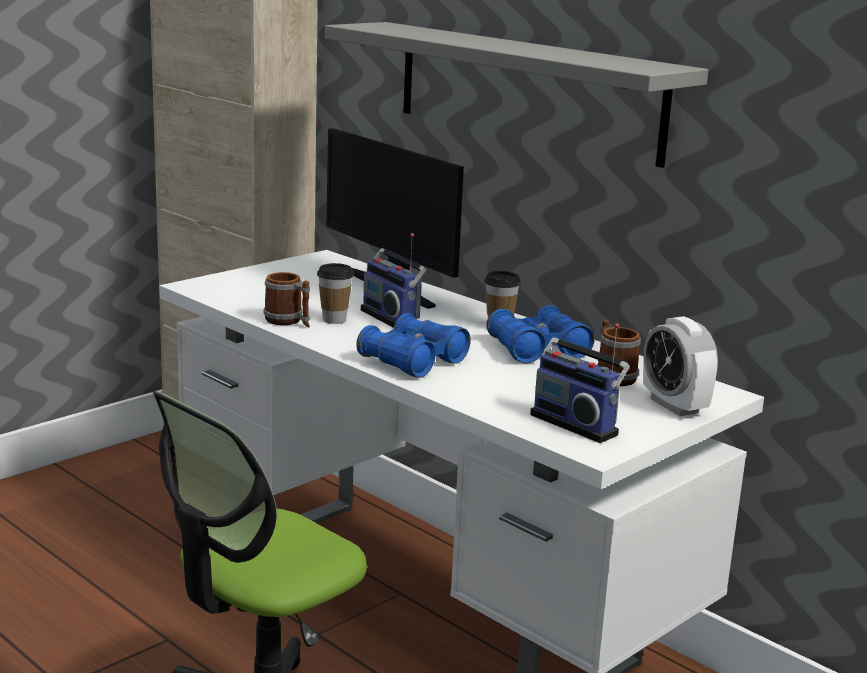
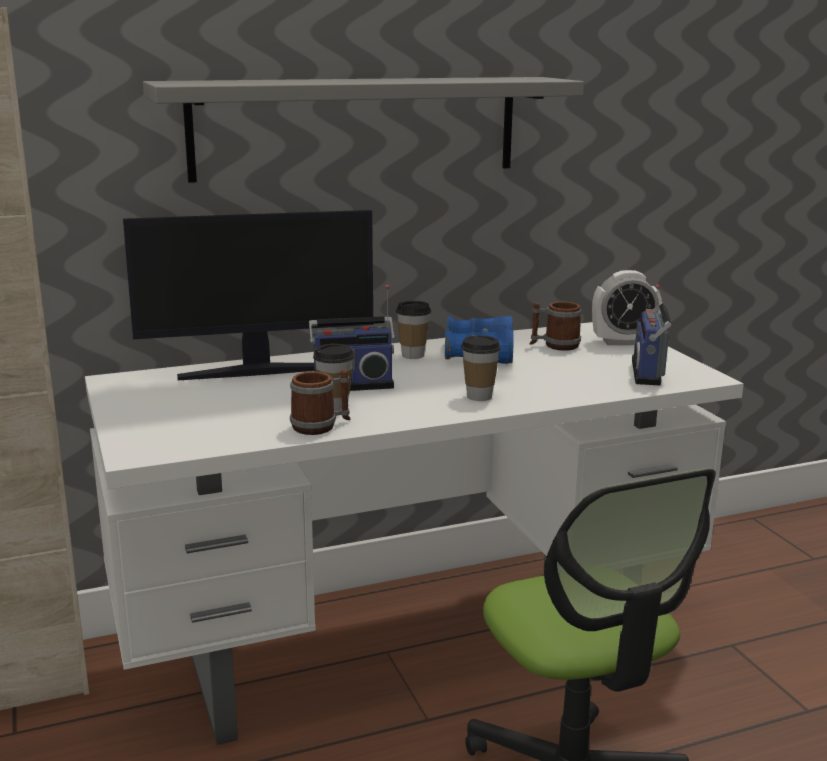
camera: 65 degrees left, 0 degrees up
blue binoculars [356,313,470,378] -> cup [461,335,501,401]
radio [530,323,630,443] -> radio turned 120 degrees clockwise [632,285,671,386]

